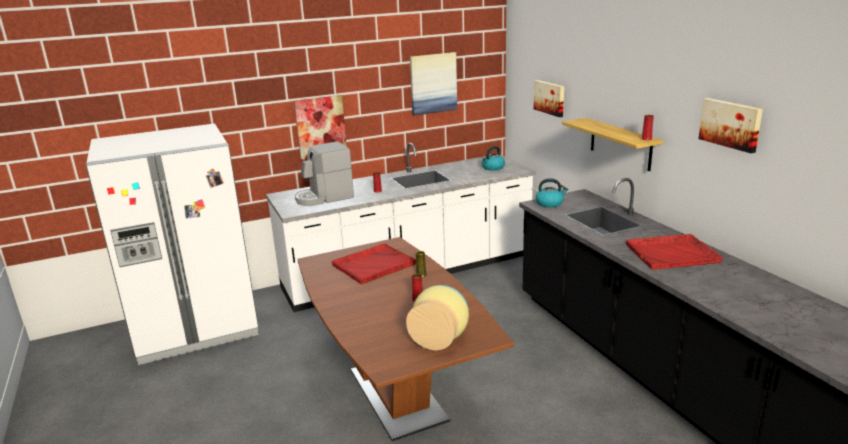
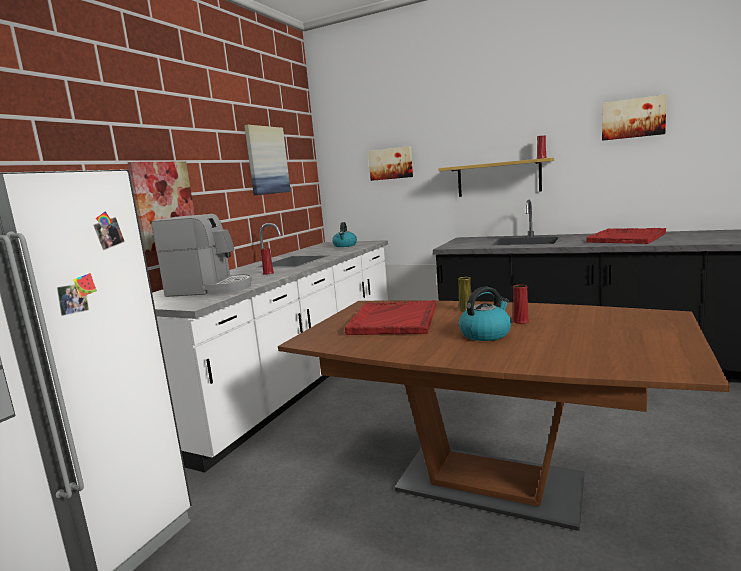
camera: 40 degrees left, 10 degrees down
coffee machine [295,142,354,206] -> coffee machine turned 105 degrees counterclockwise [151,214,252,297]
vase [406,285,469,350] -> none
kettle [536,178,568,207] -> kettle moved to [459,287,511,341]

